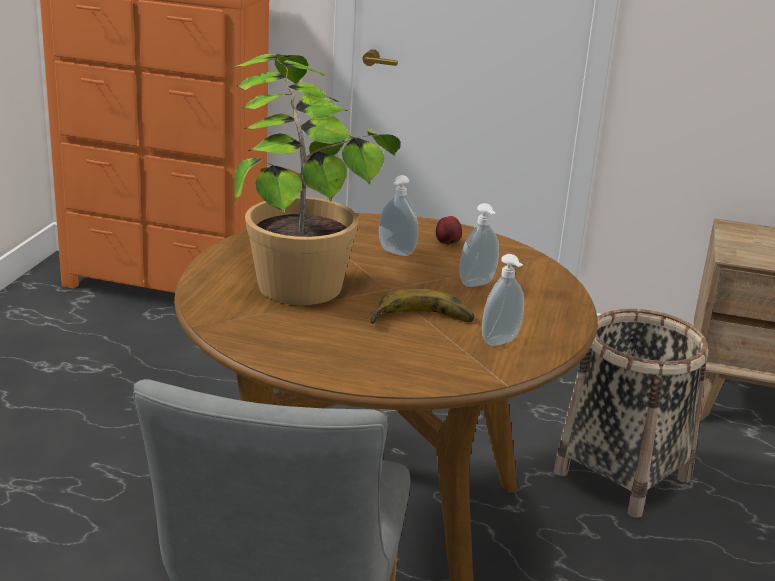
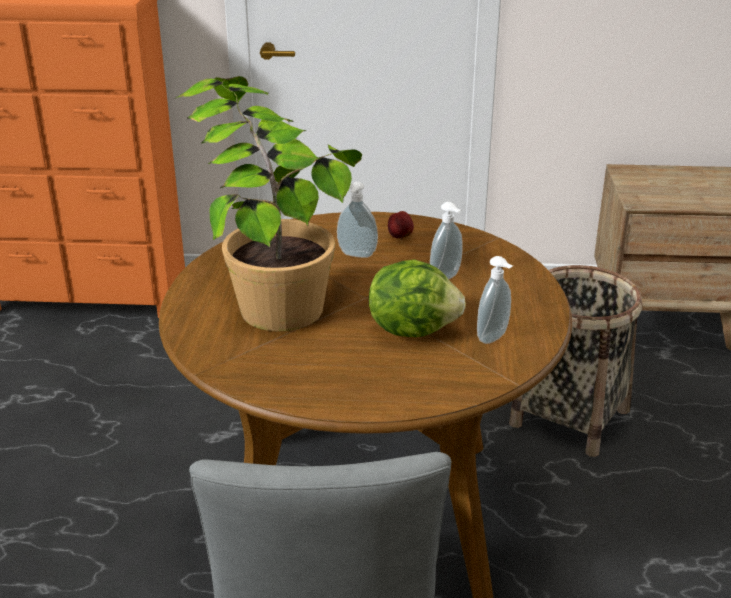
camera: 10 degrees left, 5 degrees up
banana [370,289,474,324] -> lettuce [369,259,466,337]

